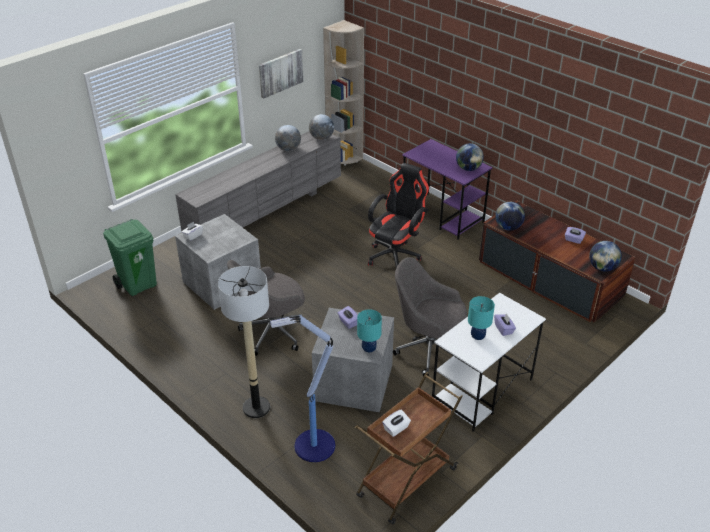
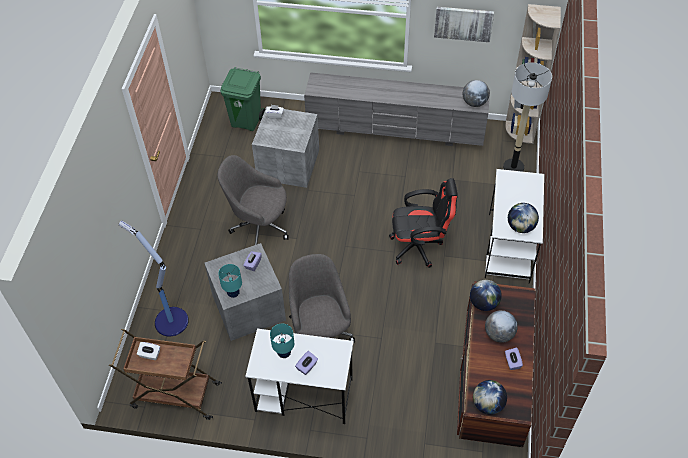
camera: 55 degrees right, 15 degrees up
floor lamp [218,266,270,418] -> floor lamp moved to [503,63,552,172]
globe [275,125,301,151] -> globe moved to [485,310,518,343]
purple desk [402,139,493,240] -> white desk [485,169,544,284]

